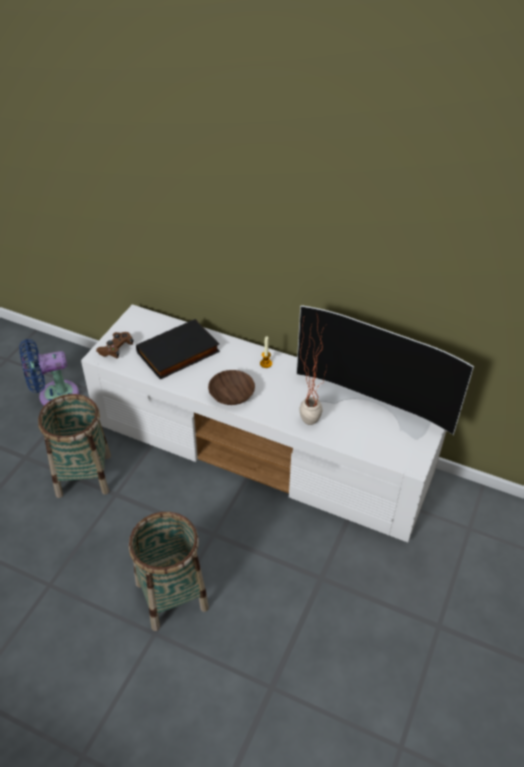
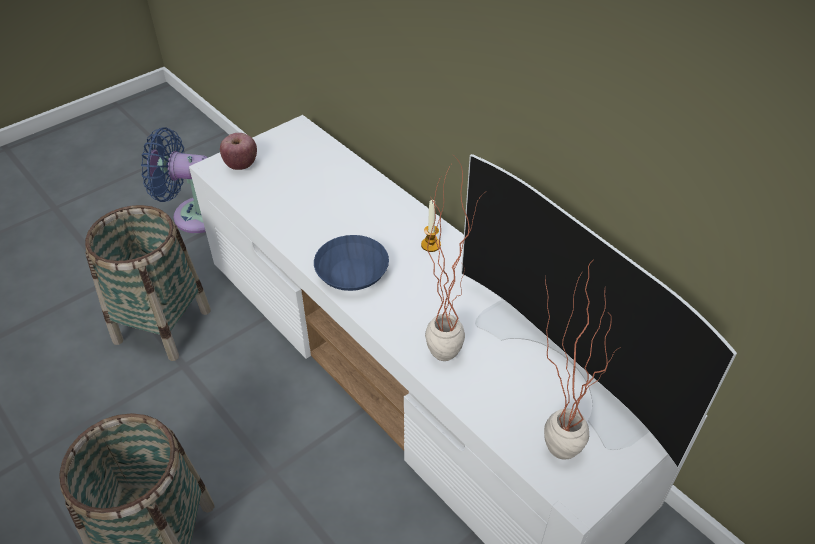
camera: 25 degrees right, 0 degrees up
brown game controller [96,332,133,358] -> apple [220,133,257,170]
black book [136,319,220,379] -> none
brown bowl [208,370,255,405] -> blue bowl [314,235,389,291]
none -> potted plant [544,259,621,460]

